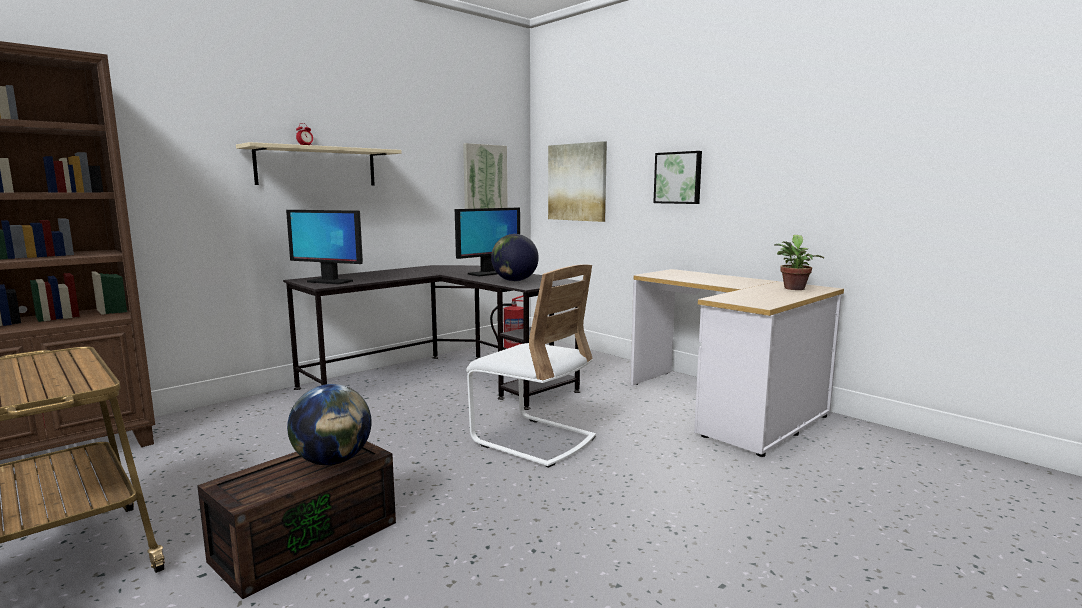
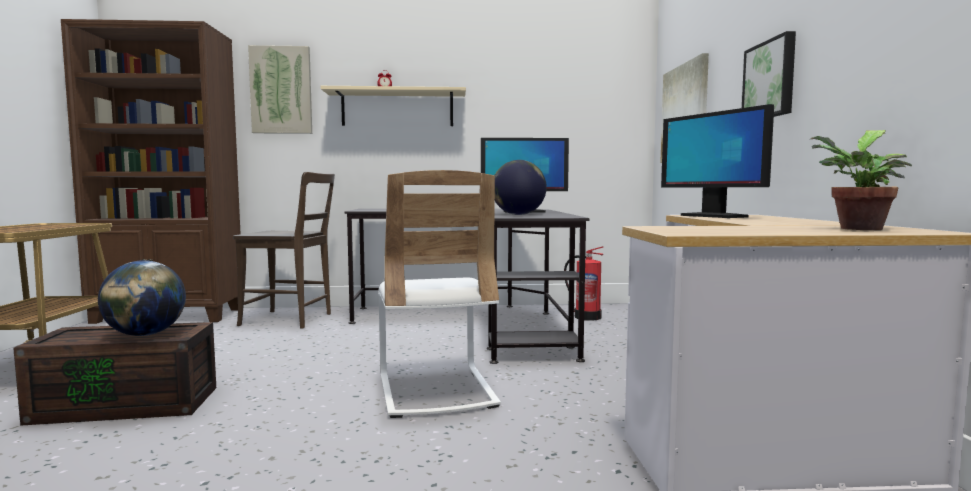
camera: 40 degrees right, 5 degrees down
monitor [286,210,363,284] -> monitor moved to [661,104,774,218]
picture [463,143,508,209] -> picture moved to [248,45,312,134]
none -> brown chair [233,172,335,329]

